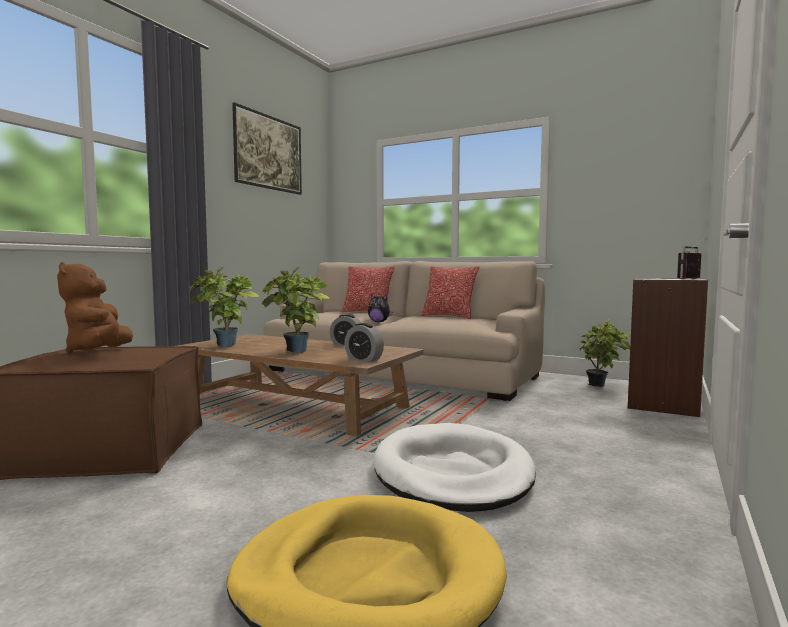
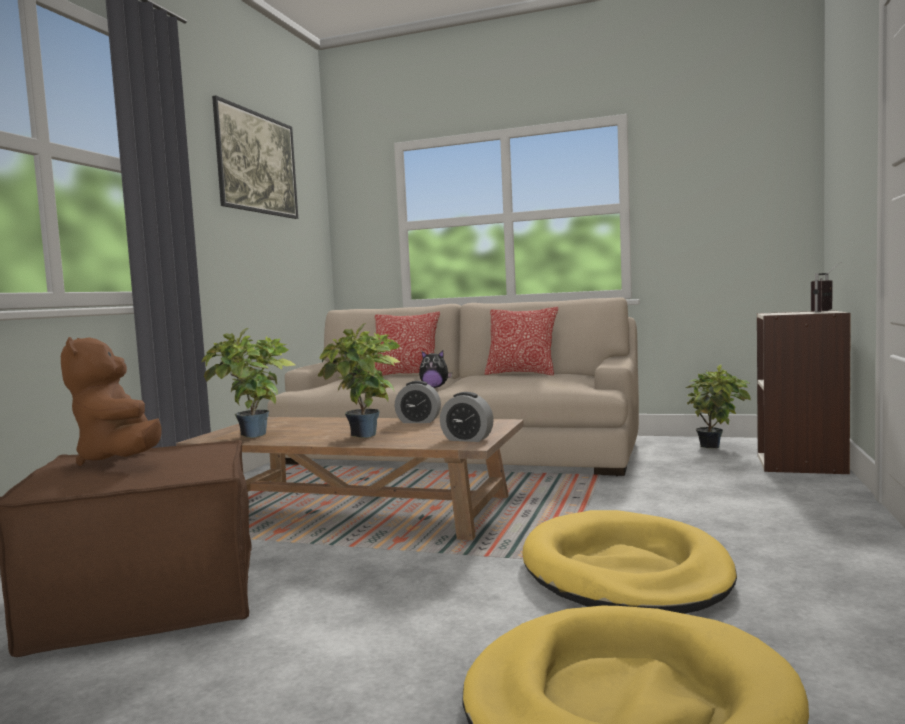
camera: 10 degrees left, 0 degrees up
white dog bed [373,423,536,512] -> yellow dog bed [522,510,737,614]

